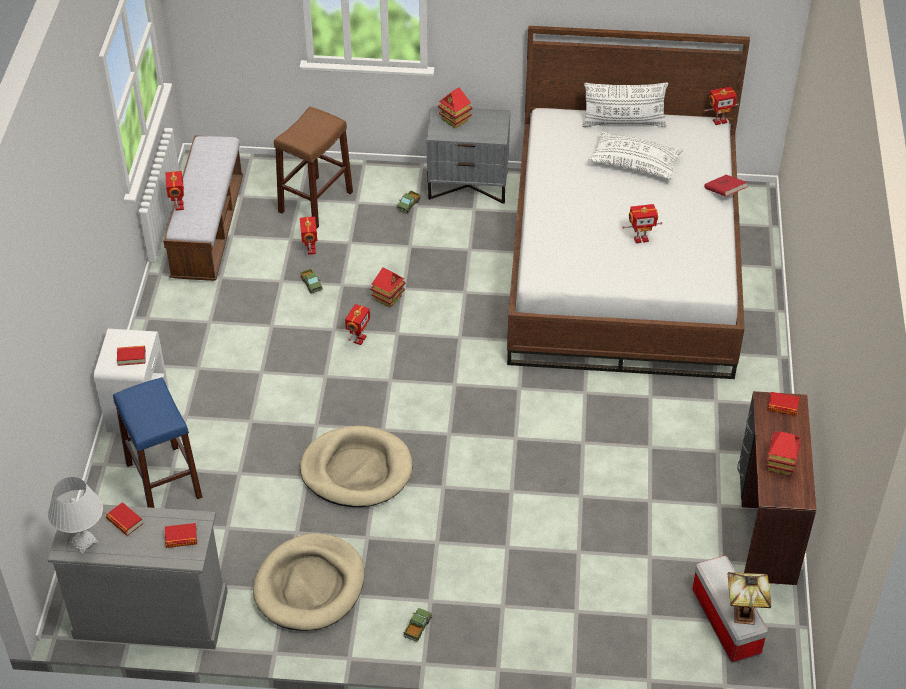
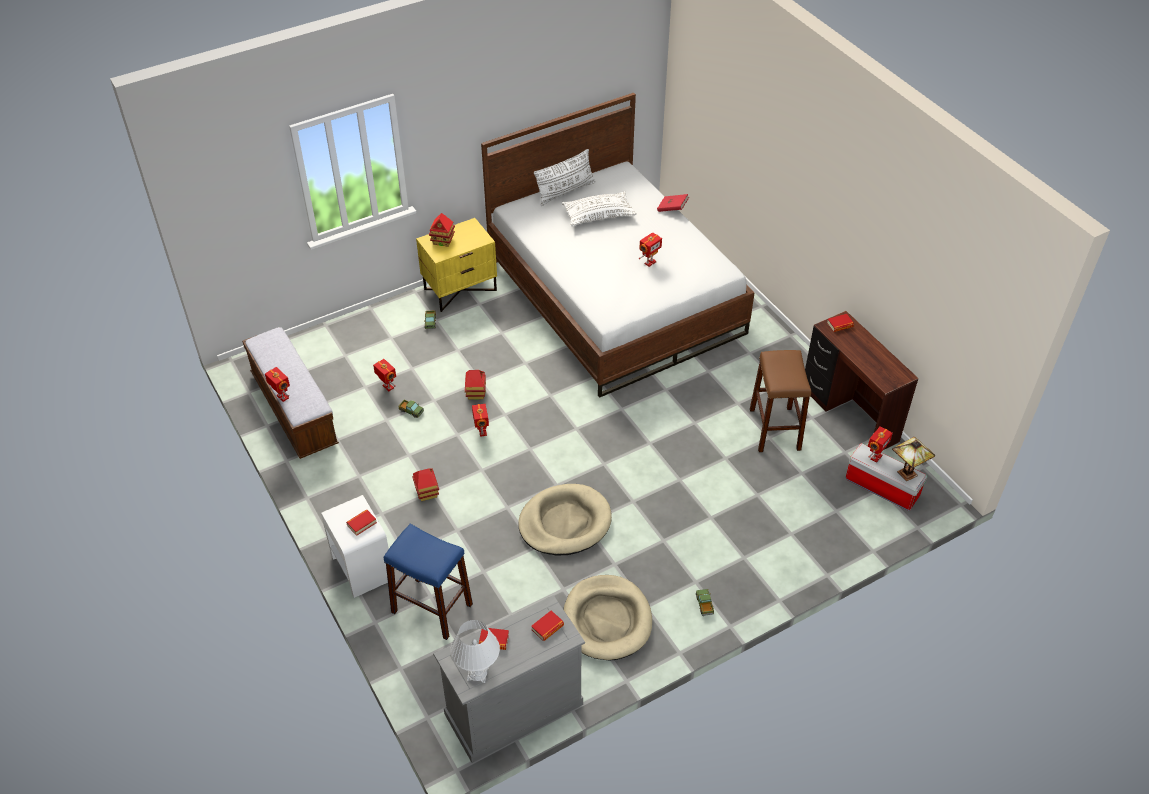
camera: 35 degrees left, 0 degrees up
brown stool [274,107,353,229] -> brown stool moved to [750,350,811,452]
grey nightstand [427,106,510,204] -> yellow nightstand [416,218,497,312]
toy robot [704,87,739,125] -> toy robot moved to [868,426,893,463]
toy house [766,432,801,475] -> toy house moved to [412,468,439,501]

